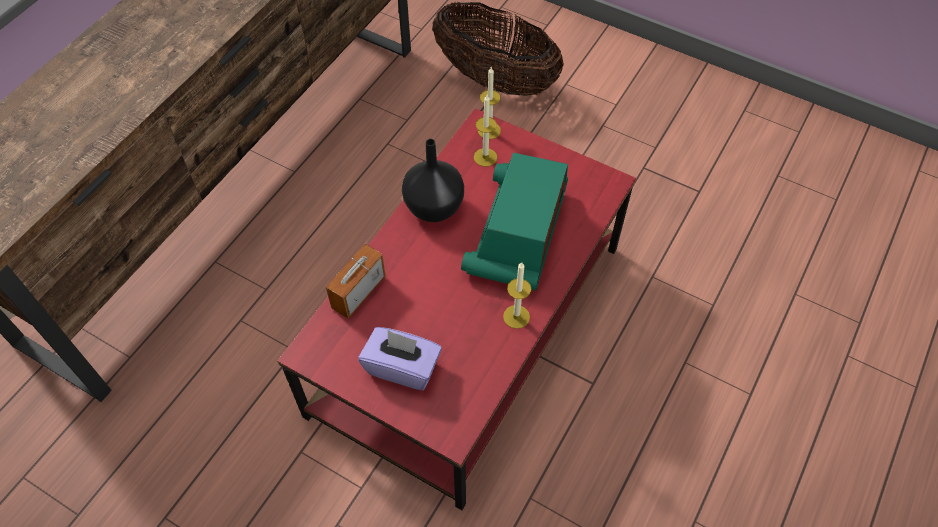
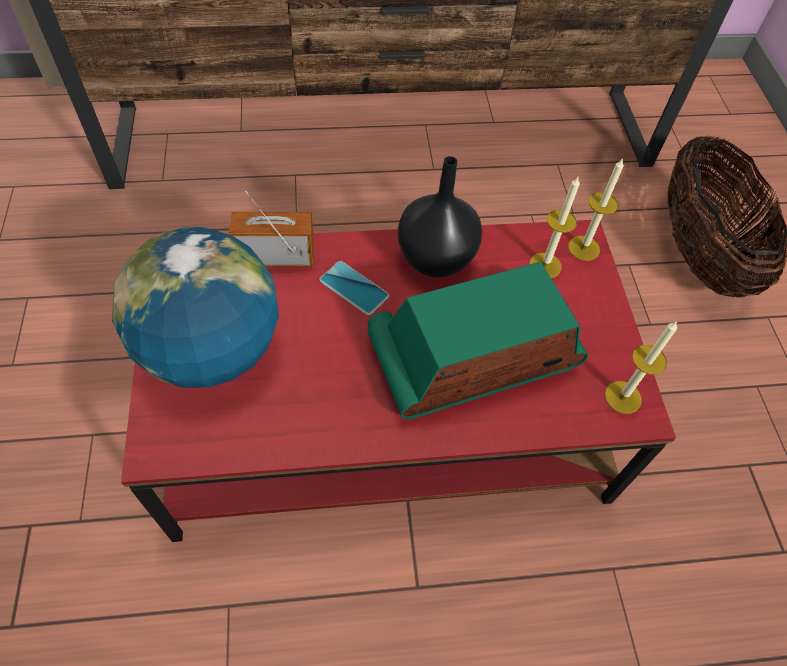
camera: 50 degrees right, 0 degrees up
purple tissue box [358,327,442,391] -> globe [112,227,279,388]
candle [503,262,531,329] -> candle moved to [605,321,677,414]
none -> phone [319,261,390,315]

